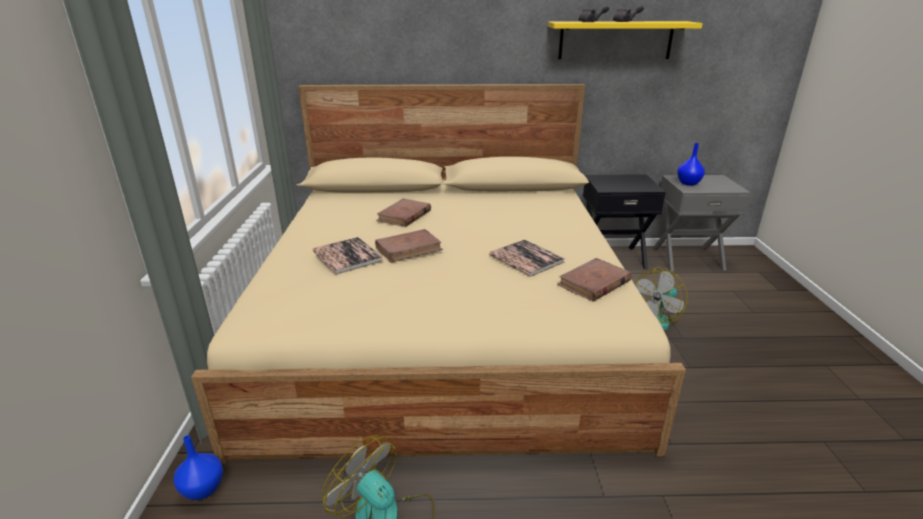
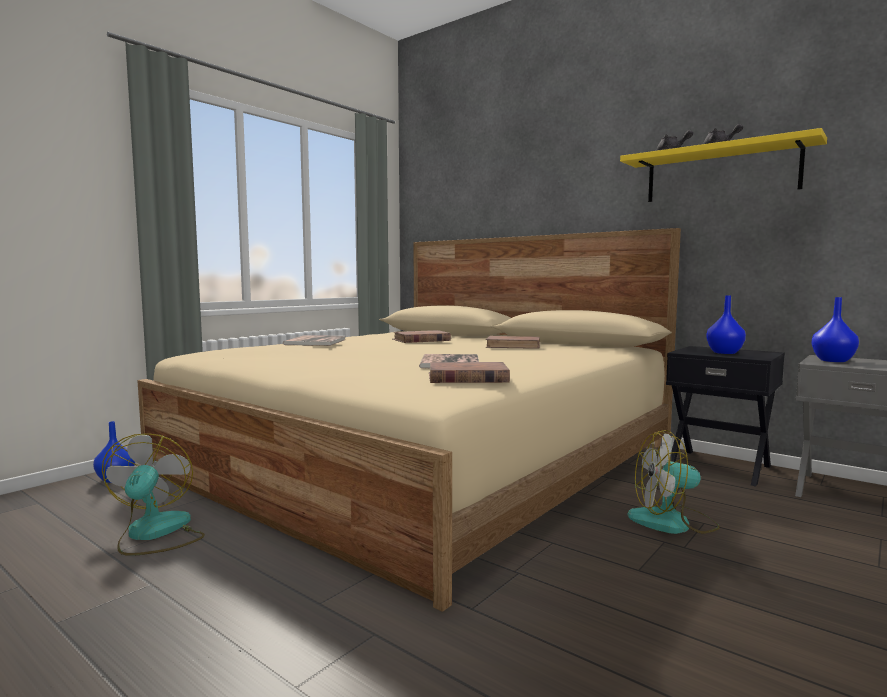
camera: 40 degrees right, 20 degrees down
brown book [375,229,443,263] -> brown book moved to [486,336,540,349]
none -> blue vase [706,295,746,354]

